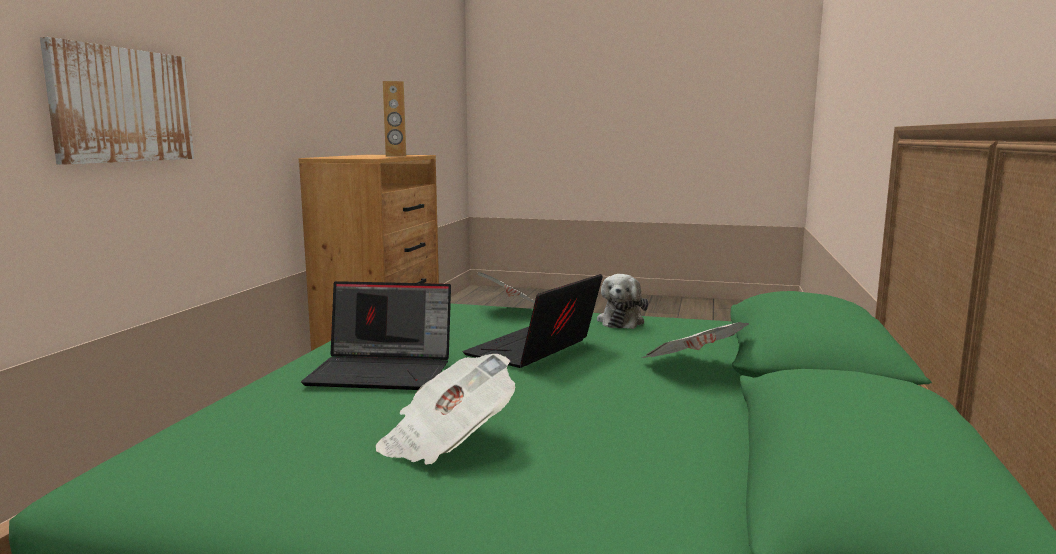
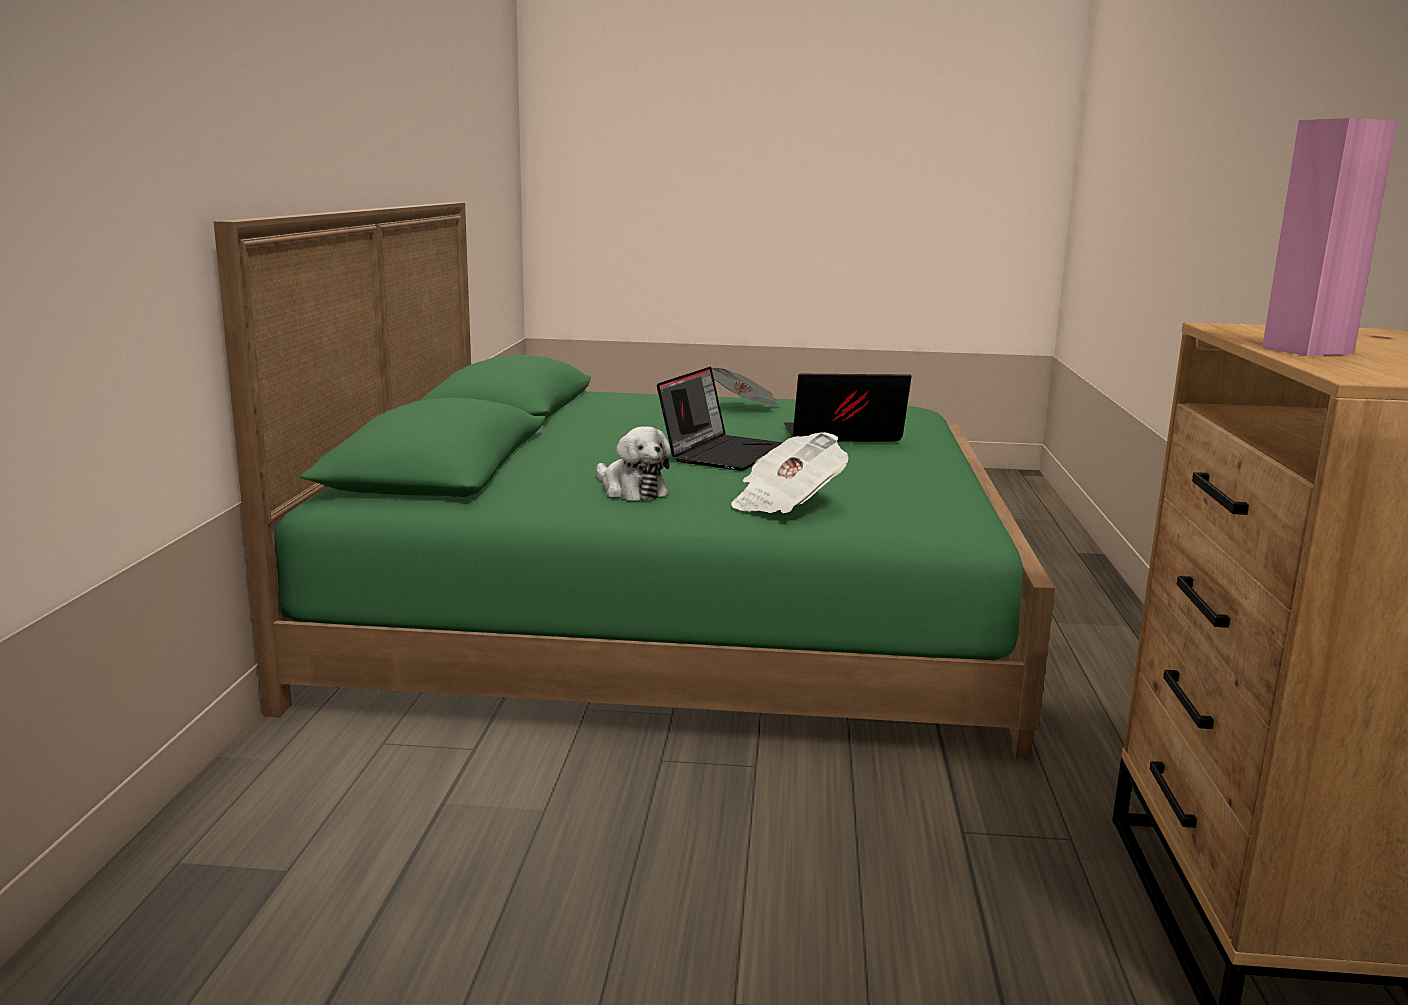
camera: 170 degrees right, 5 degrees up
picture [40,37,194,165] -> none
brown speaker [383,81,406,156] -> pink speaker [1262,118,1397,356]
plush toy [597,274,648,329] -> plush toy turned 135 degrees clockwise [596,427,671,501]
newspaper [642,322,749,358] -> none

